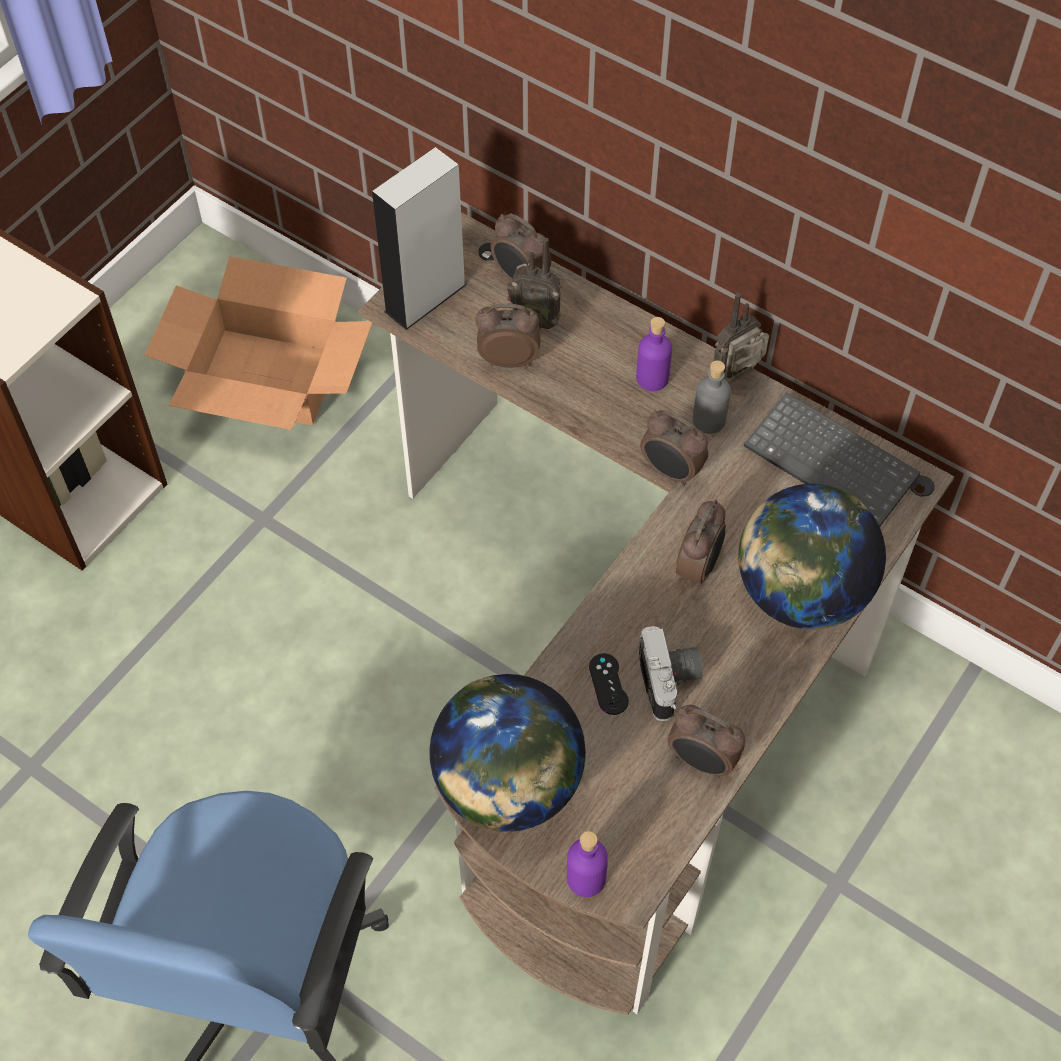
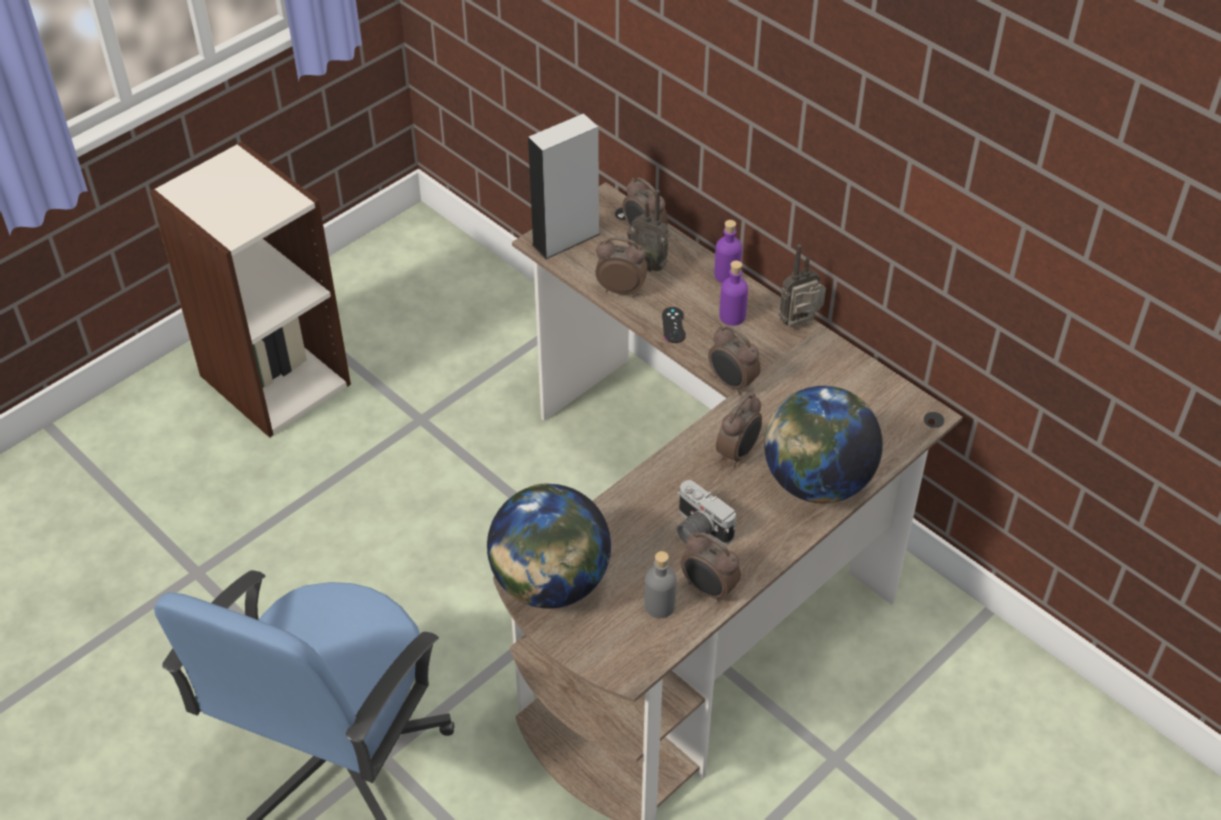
camera: 10 degrees right, 10 degrees down
cardboard box [145,256,372,430] -> none
purple bottle [567,831,608,897] -> purple bottle moved to [714,220,742,283]
black game controller [589,653,629,715] -> black game controller moved to [662,307,686,343]
camera [639,626,703,721] -> camera turned 135 degrees clockwise [677,480,736,545]
grey bottle [693,360,731,434] -> grey bottle moved to [644,551,677,618]
keyboard [744,392,920,527] -> none

